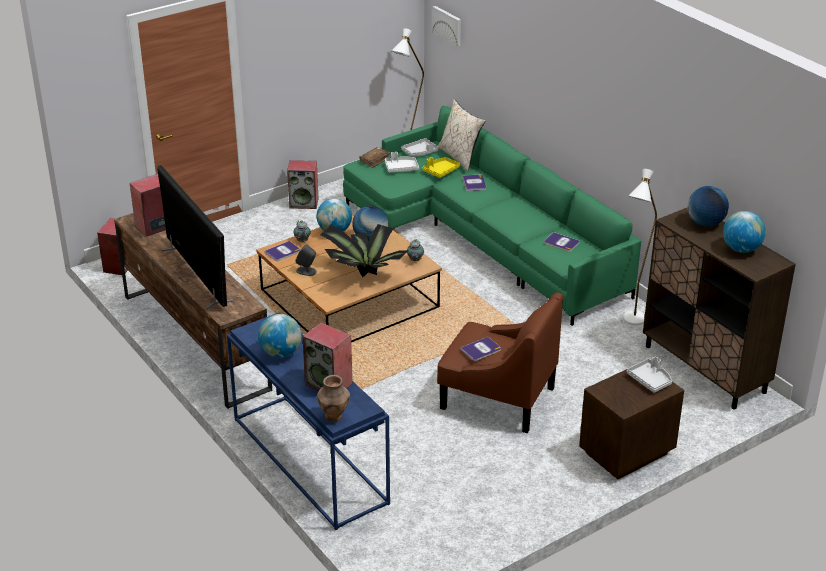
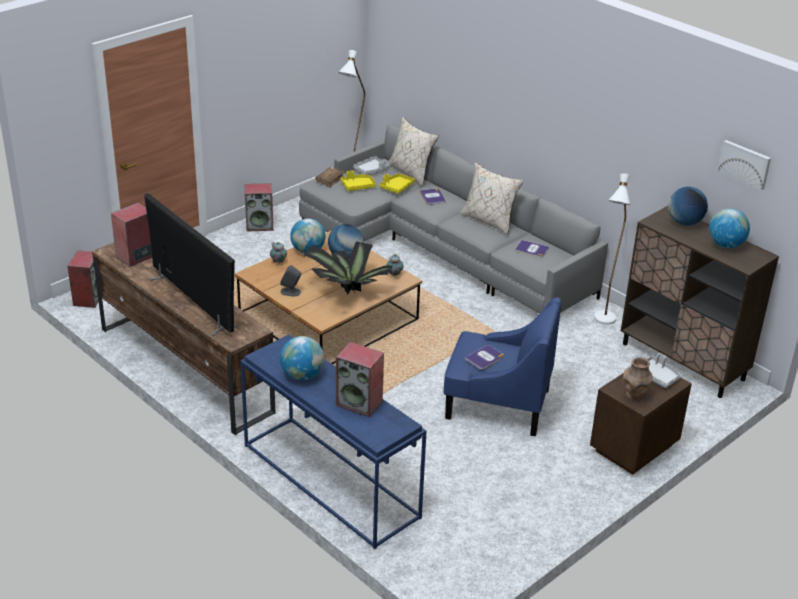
camera: 10 degrees left, 0 degrees up
book [264,241,301,261] -> none
brown vase [317,375,350,422] -> brown vase moved to [623,357,652,401]
green sofa [343,106,641,326] -> grey sofa [299,124,608,313]
white tray [385,152,419,173] -> yellow tray [341,170,376,191]
picture [432,6,461,47] -> picture moved to [718,140,771,190]
brown armchair [437,293,563,433] -> blue armchair [443,297,562,436]
none -> beige pillow [460,162,524,235]

